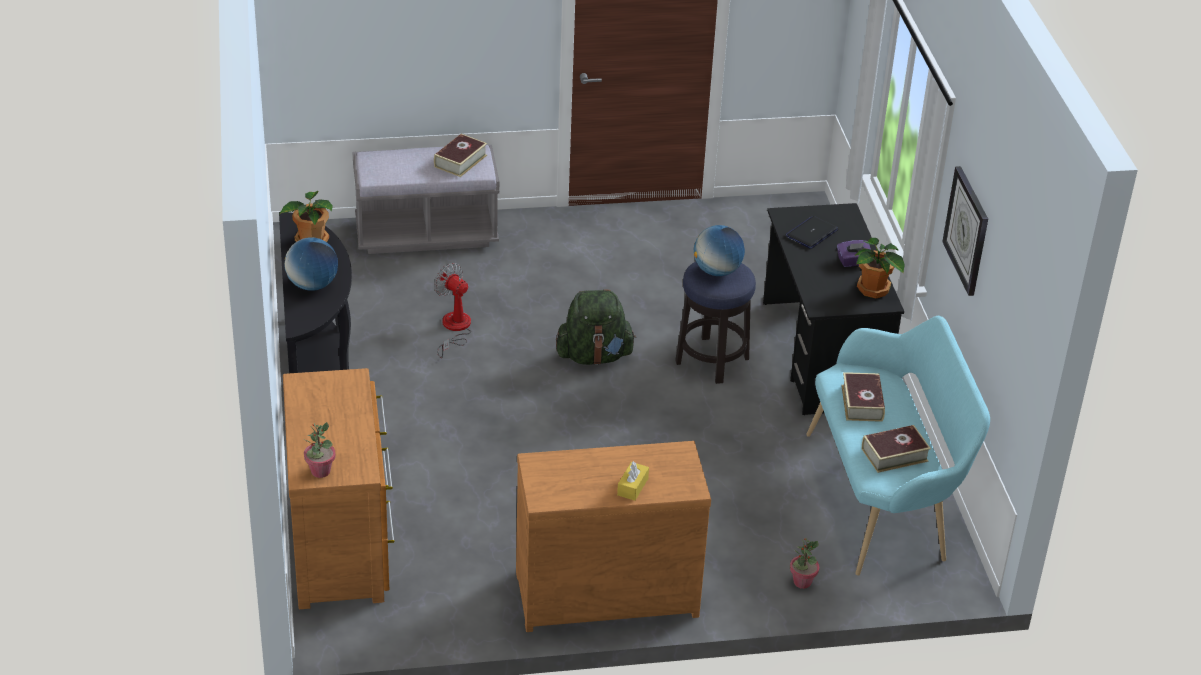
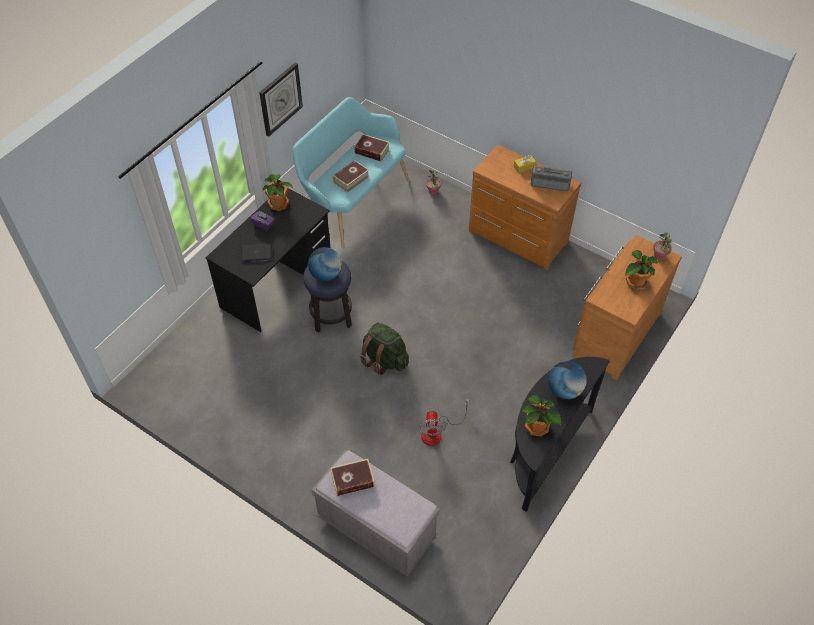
camera: 135 degrees left, 15 degrees up
none -> radio [531,165,573,191]
none -> potted plant [625,250,658,290]

